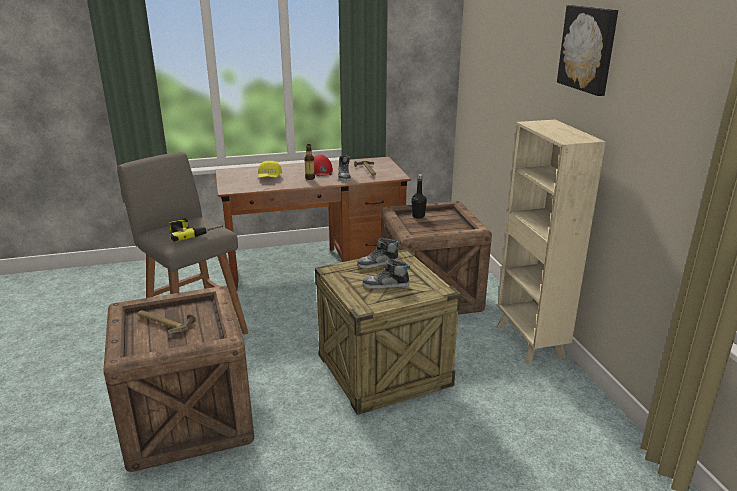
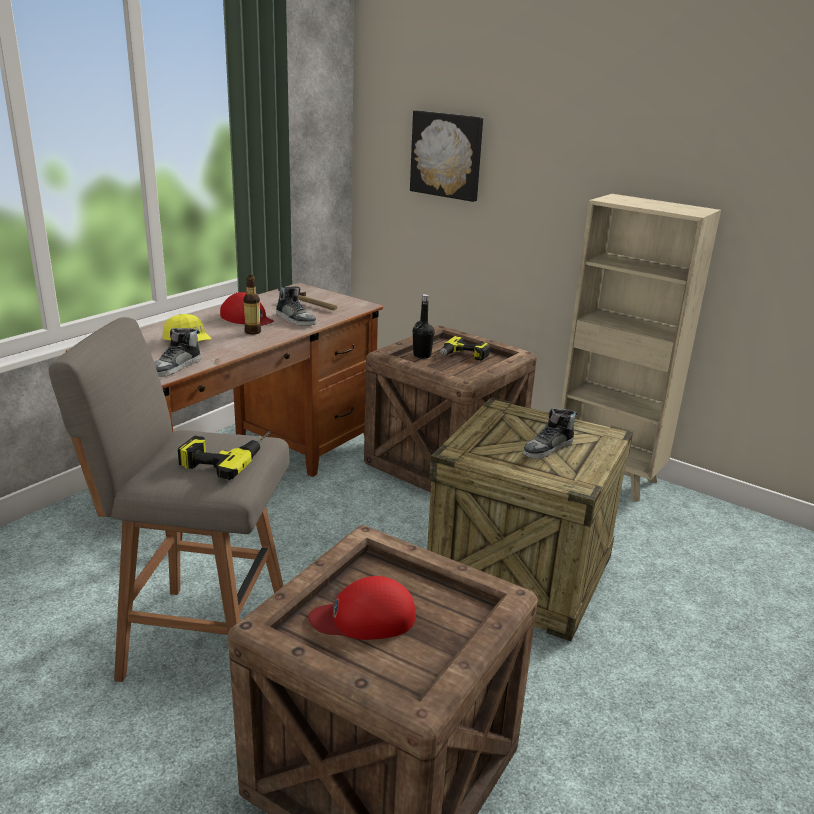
camera: 40 degrees left, 0 degrees up
hammer [137,310,196,335] -> red cap [308,576,416,640]
shoe [357,238,400,269] -> shoe moved to [154,328,201,377]
picture [557,5,618,96] -> picture moved to [410,111,483,202]
none -> power drill [434,336,490,361]

